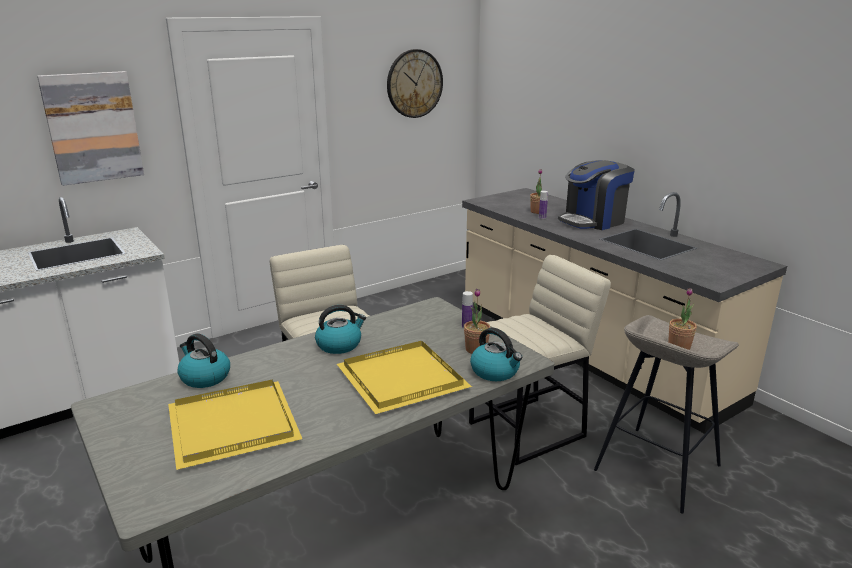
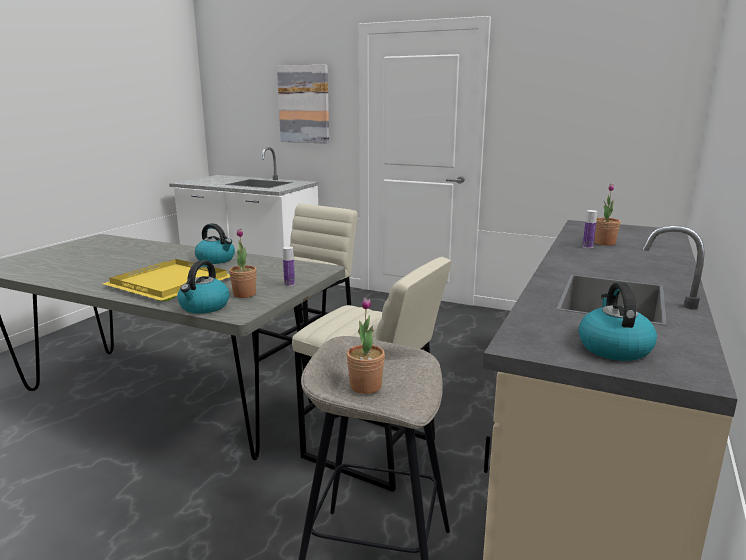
camera: 60 degrees right, 5 degrees down
yellow tray [168,380,302,470] -> none
kettle [177,333,230,388] -> kettle moved to [578,282,657,361]
wall clock [387,49,443,118] -> none
coffee machine [558,160,635,230] -> none

